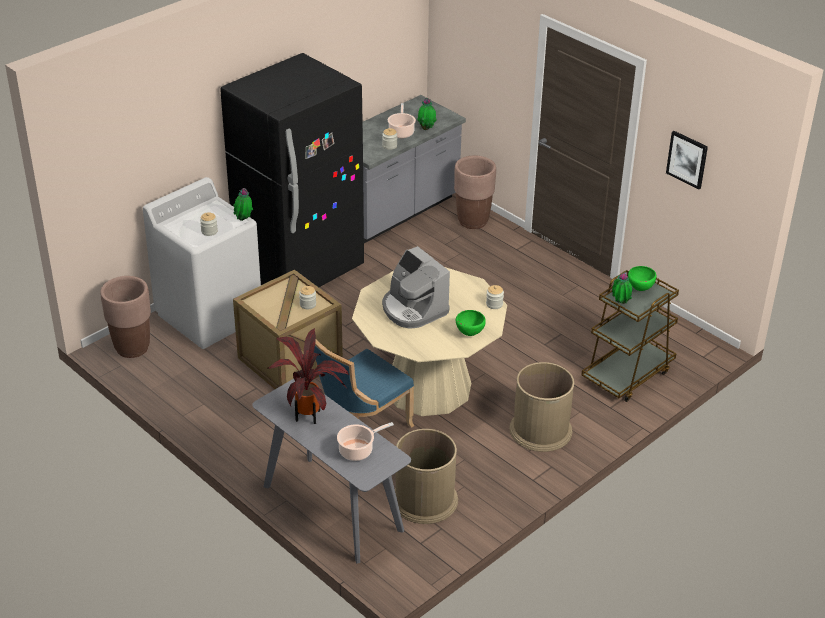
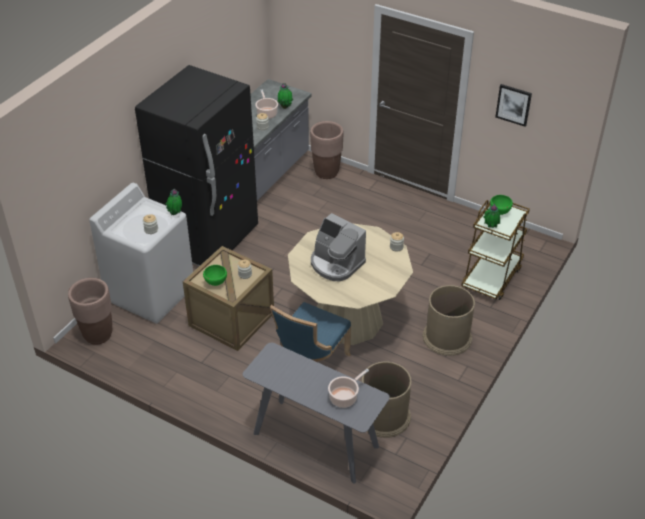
camera: 15 degrees left, 5 degrees up
potted plant [268,328,349,424] -> none
green bowl [456,310,486,336] -> green bowl moved to [203,265,227,286]

